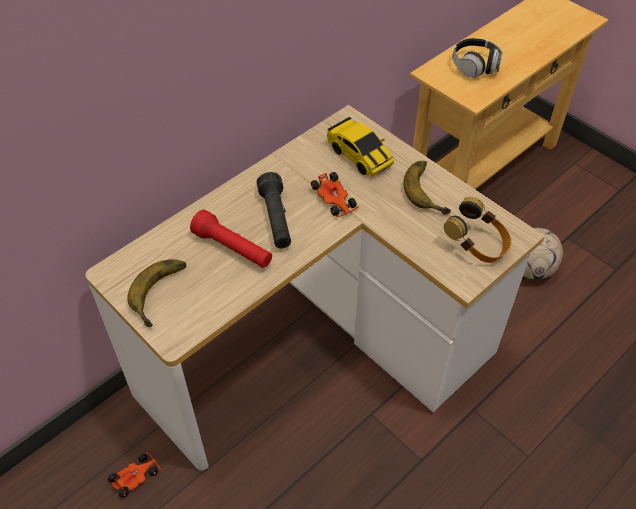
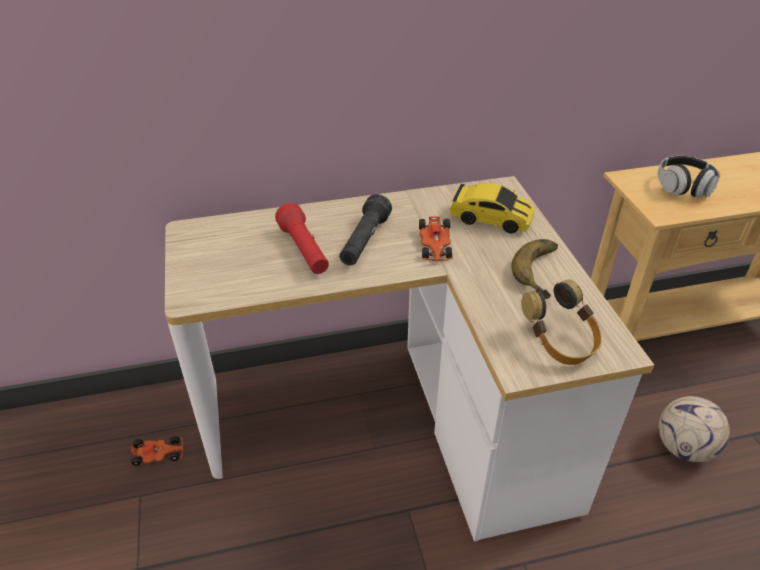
camera: 30 degrees right, 10 degrees down
banana [127,259,186,327] -> none
toy car [327,117,394,177] -> toy car turned 60 degrees counterclockwise [450,183,535,233]

